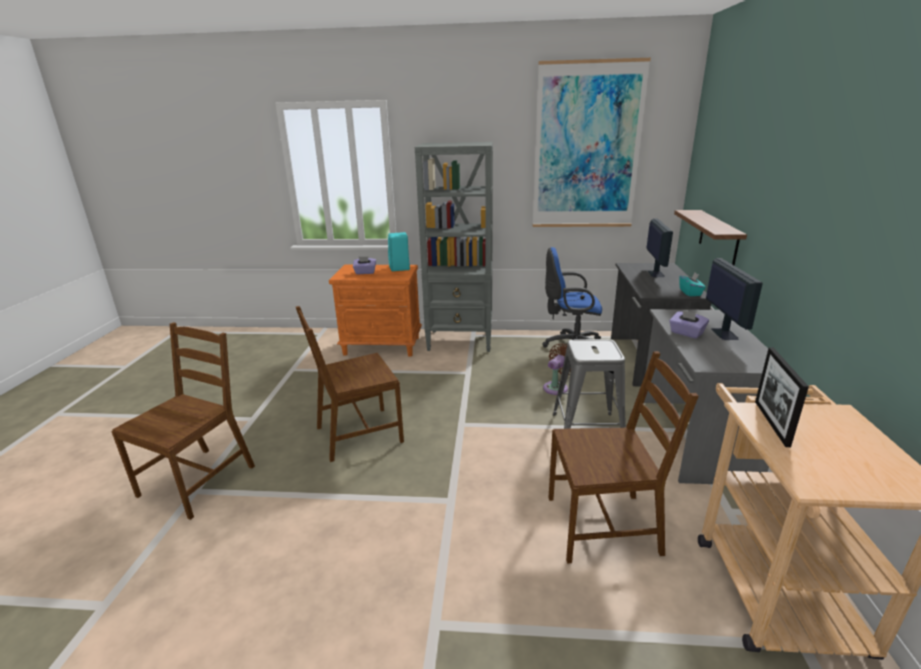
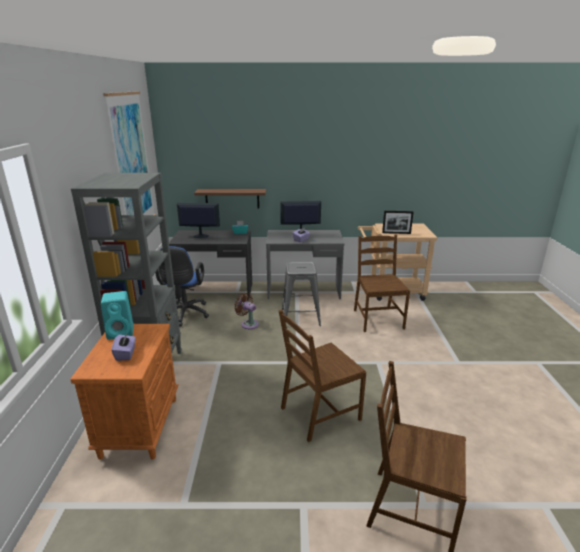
camera: 95 degrees left, 0 degrees up
brown chair [296,306,404,462] -> brown chair turned 90 degrees clockwise [279,310,366,442]

